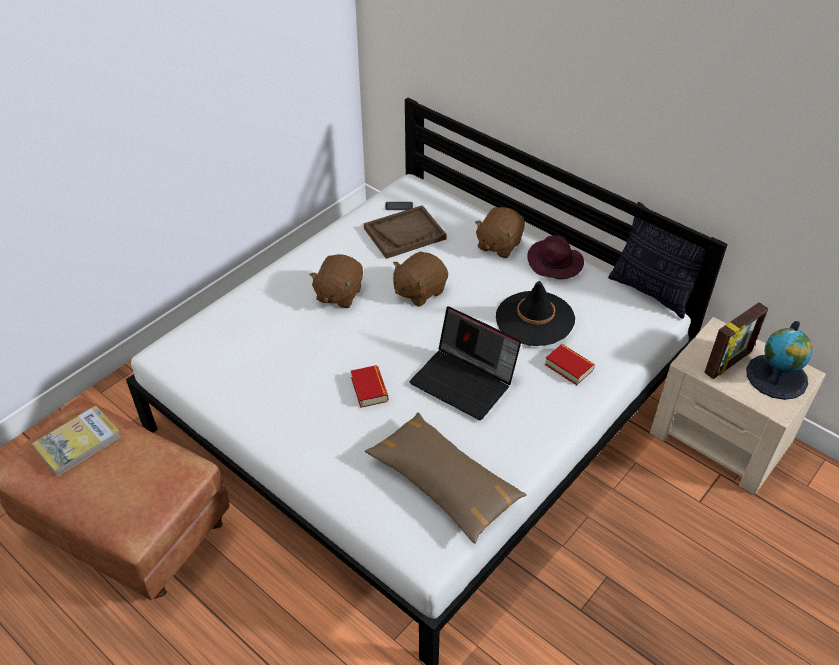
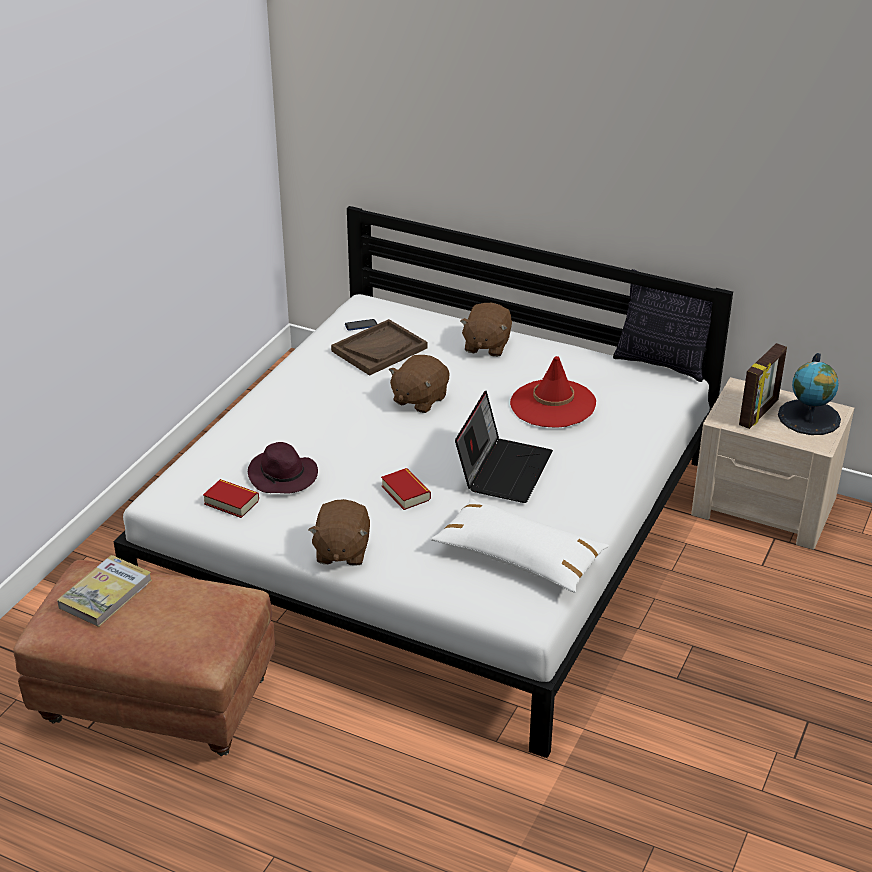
camera: 15 degrees left, 10 degrees down
brown plush toy [309,254,363,308] -> brown plush toy moved to [308,499,370,566]
brown pillow [365,412,527,544] -> white pillow [431,498,609,593]
laptop [410,306,521,420] -> laptop turned 90 degrees counterclockwise [455,391,553,503]
black hat [496,281,575,346] -> red hat [510,356,596,428]
purple hat [527,235,584,279] -> purple hat moved to [248,442,318,494]
book [545,344,595,385] -> book moved to [203,479,259,518]

